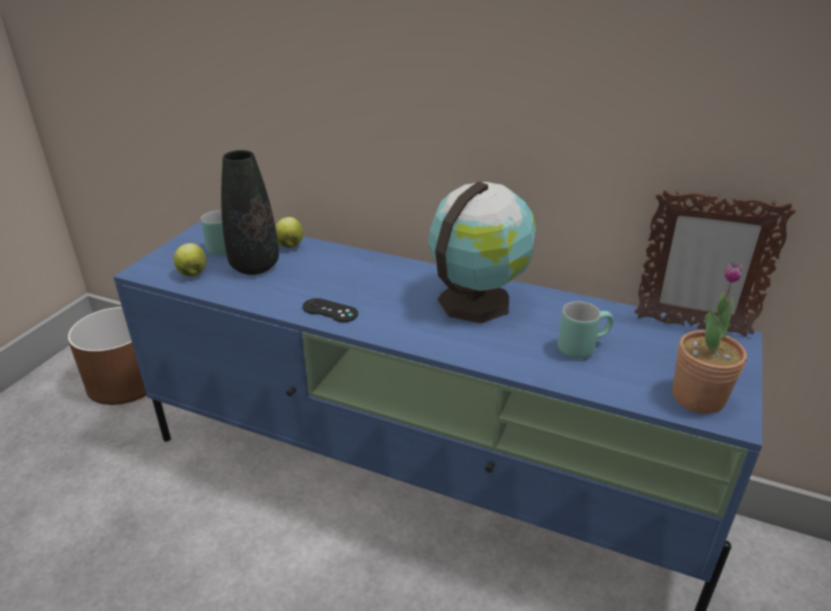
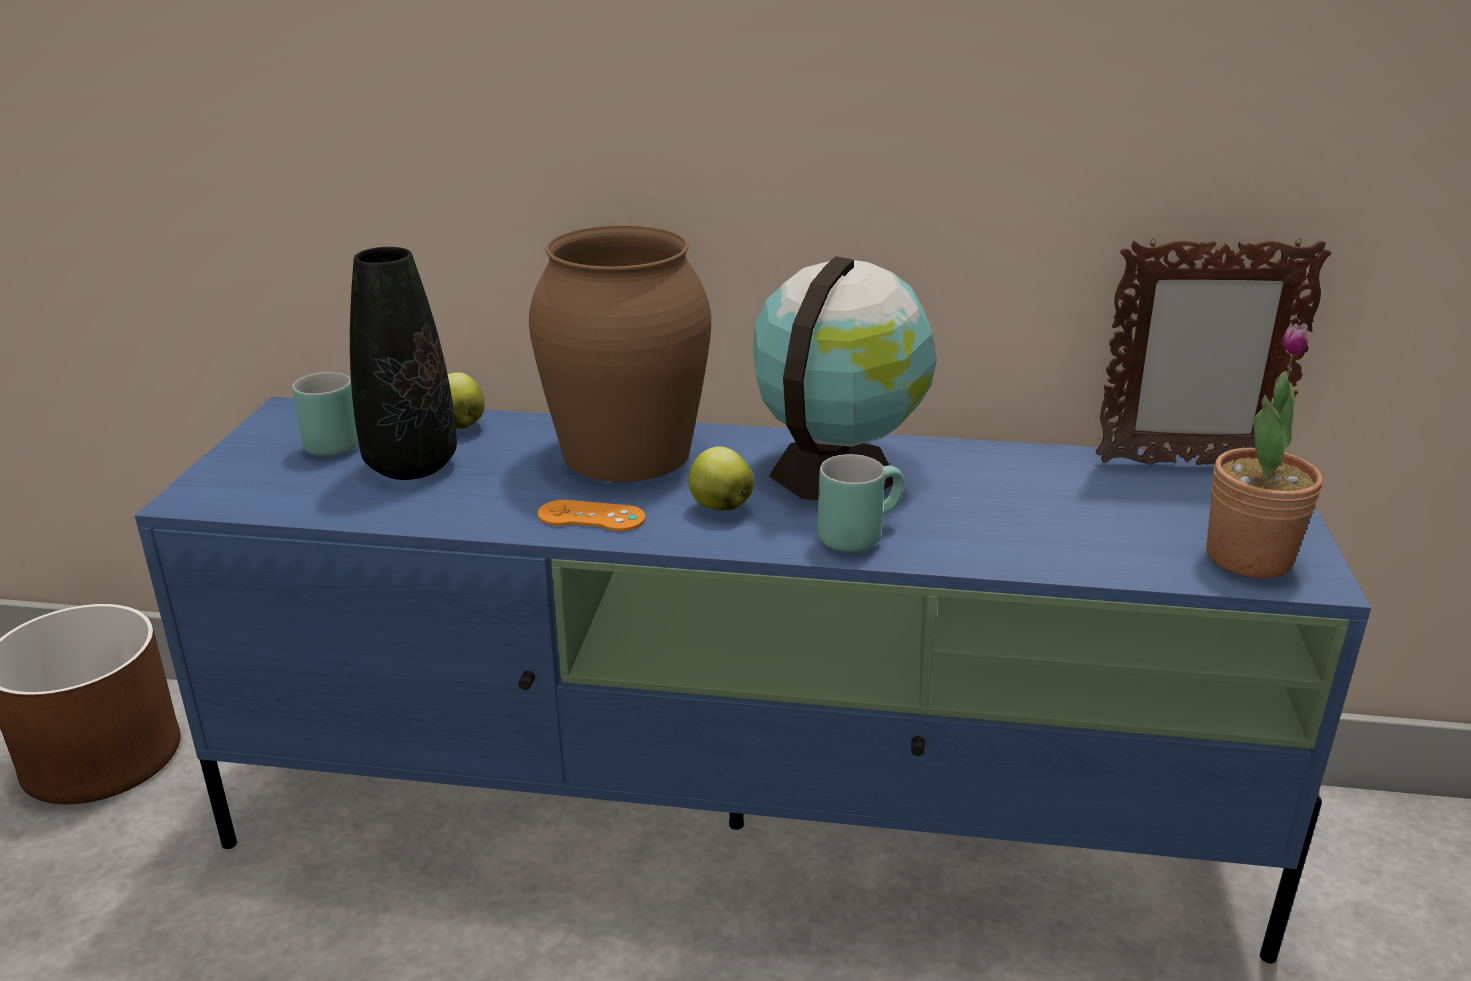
camera: 15 degrees left, 5 degrees down
apple [174,243,206,276] -> apple moved to [688,447,754,511]
black game controller [303,298,358,322] -> orange game controller [537,500,645,531]
turquoise mug [558,301,614,359] -> turquoise mug moved to [817,454,904,553]
none -> brown vase [529,225,711,482]

